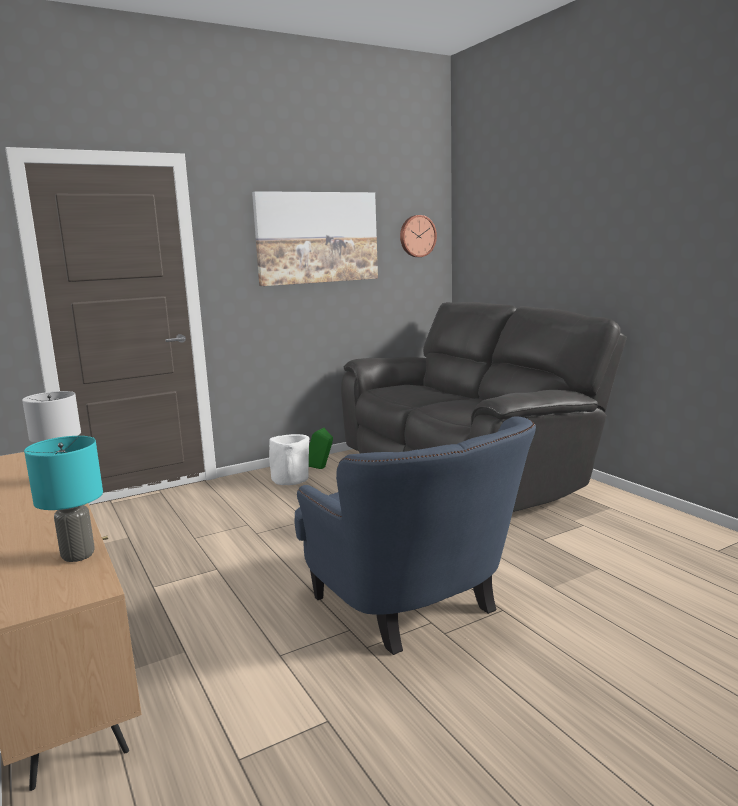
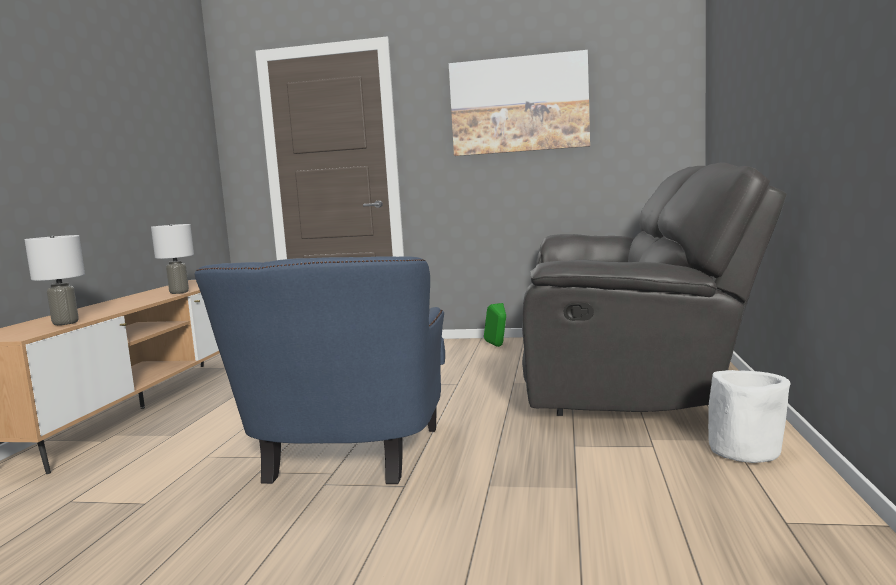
camera: 40 degrees right, 5 degrees down
turquoise table lamp [24,436,103,562] -> white table lamp [24,235,85,325]
white planter [269,434,310,485] -> white planter moved to [708,370,791,463]
wall clock [400,215,437,257] -> none

